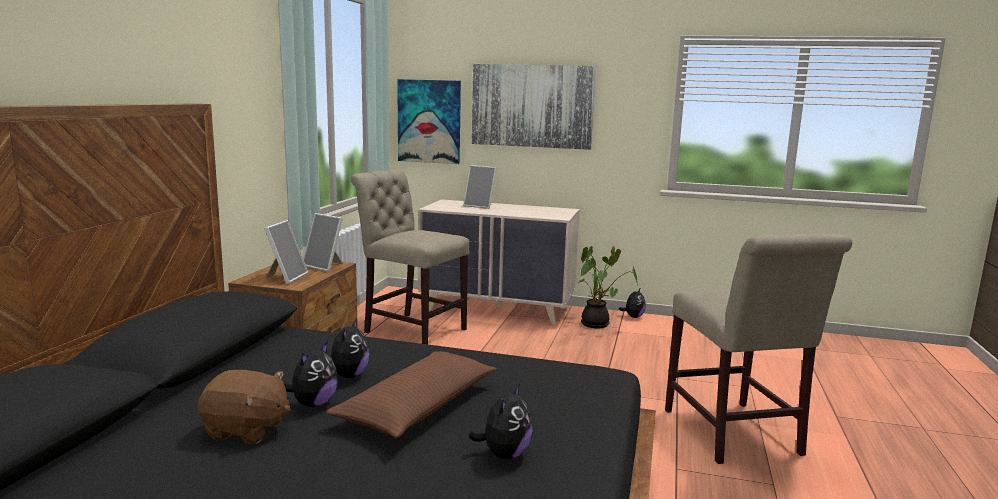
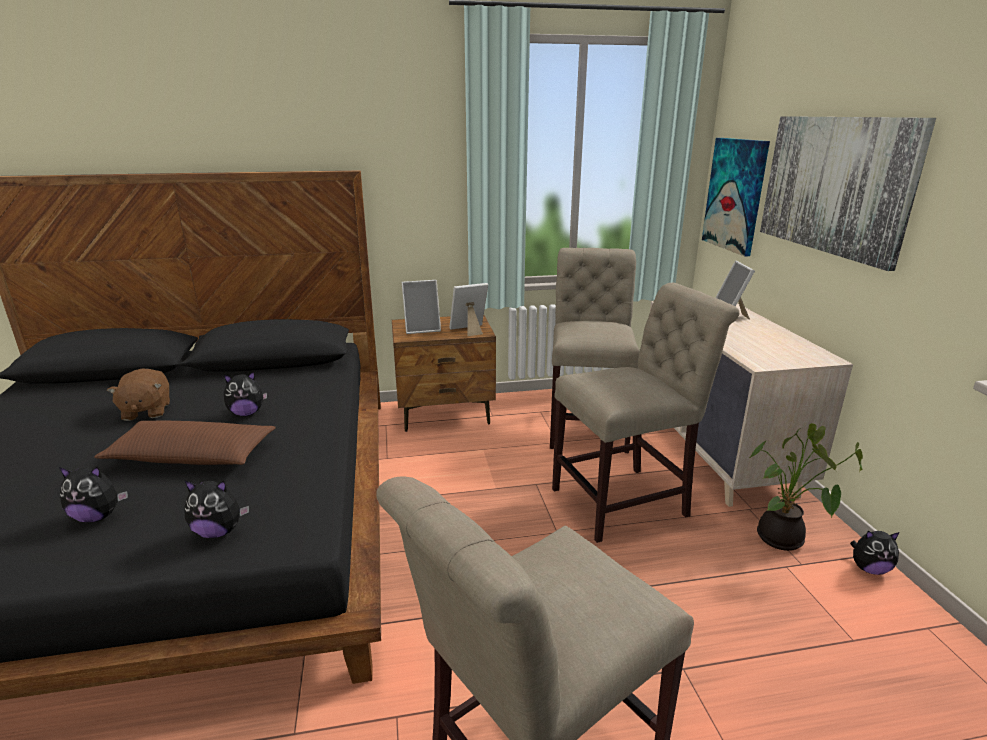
camera: 65 degrees right, 10 degrees up
plush toy [284,341,338,407] -> plush toy moved to [184,481,249,538]
picture frame [304,213,343,272] -> picture frame turned 60 degrees clockwise [449,283,488,336]
none -> beige chair [552,283,740,543]

